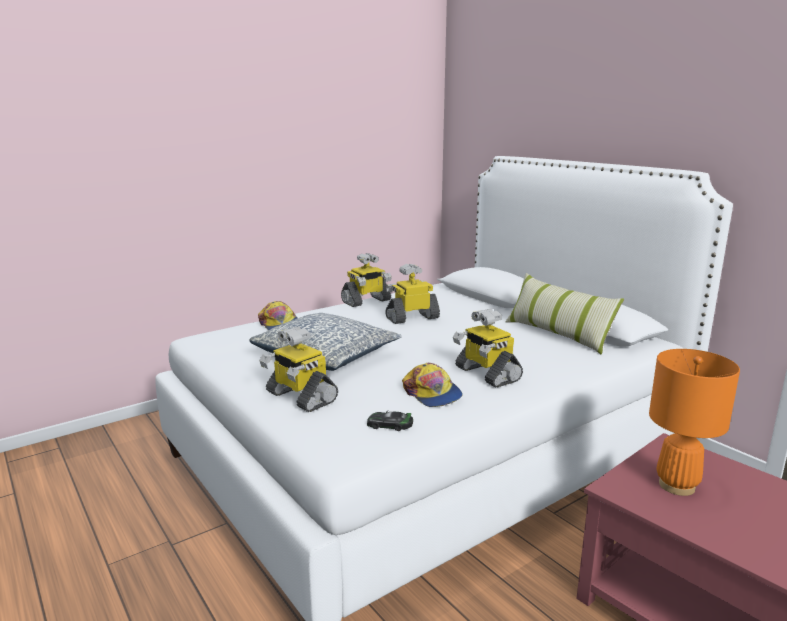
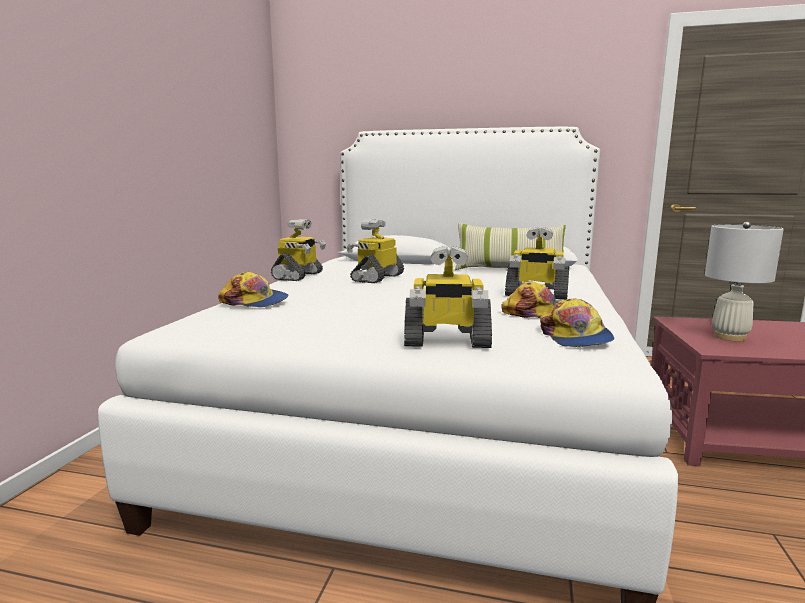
camera: 40 degrees left, 5 degrees down
pillow [249,313,402,371] -> none
toy car [367,411,413,431] -> cap [540,298,614,347]
orange table lamp [649,349,740,496] -> white table lamp [705,222,784,342]

